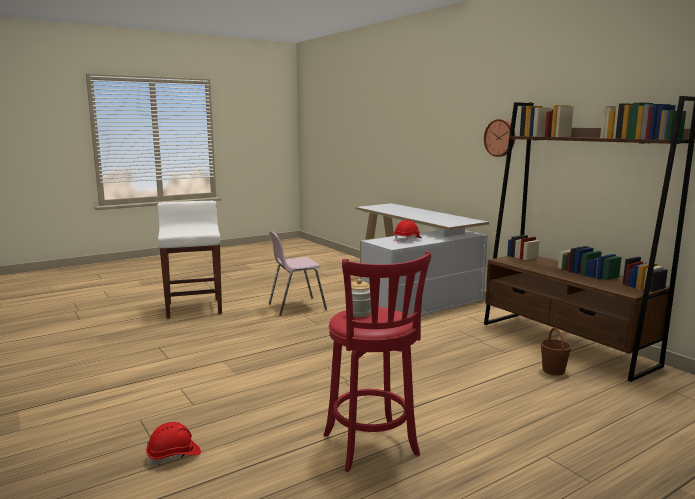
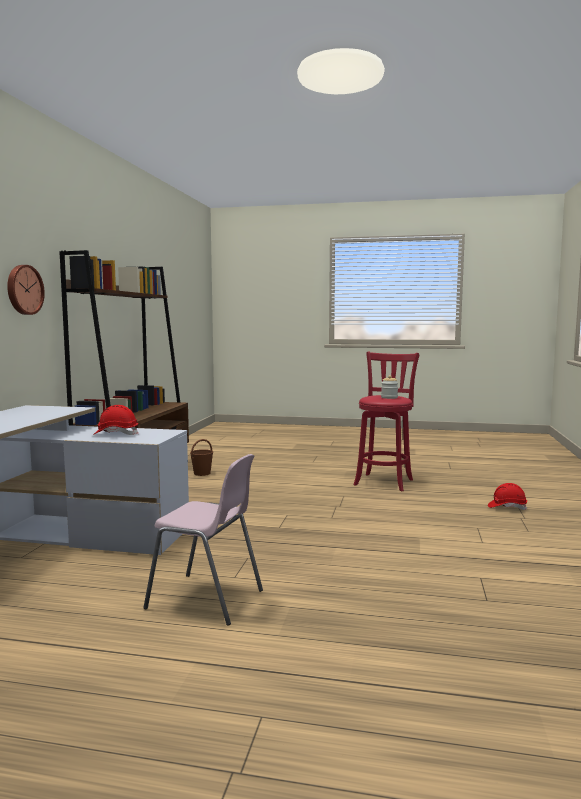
camera: 135 degrees left, 5 degrees down
white stool [157,201,222,319] -> none

